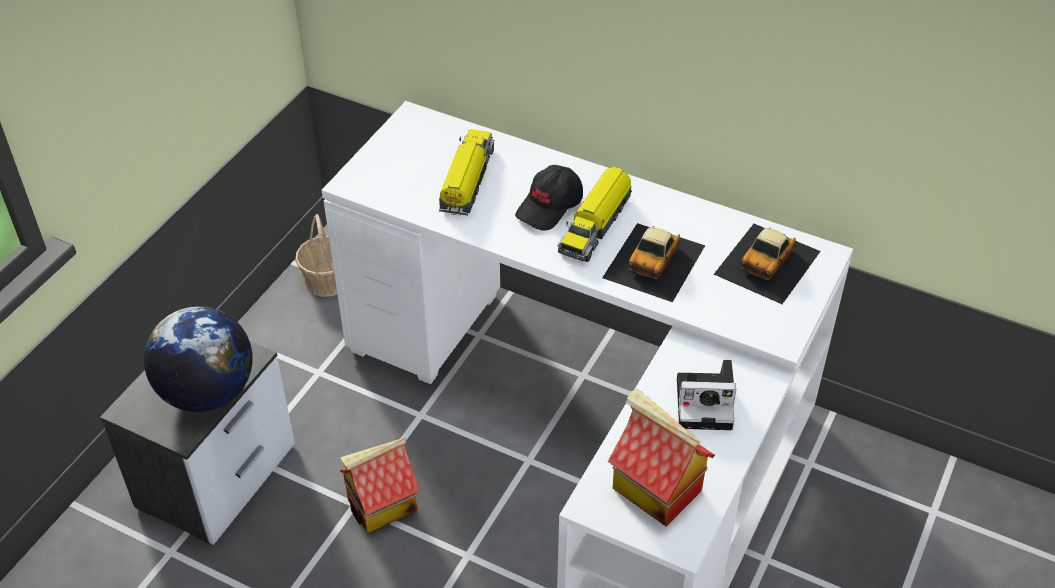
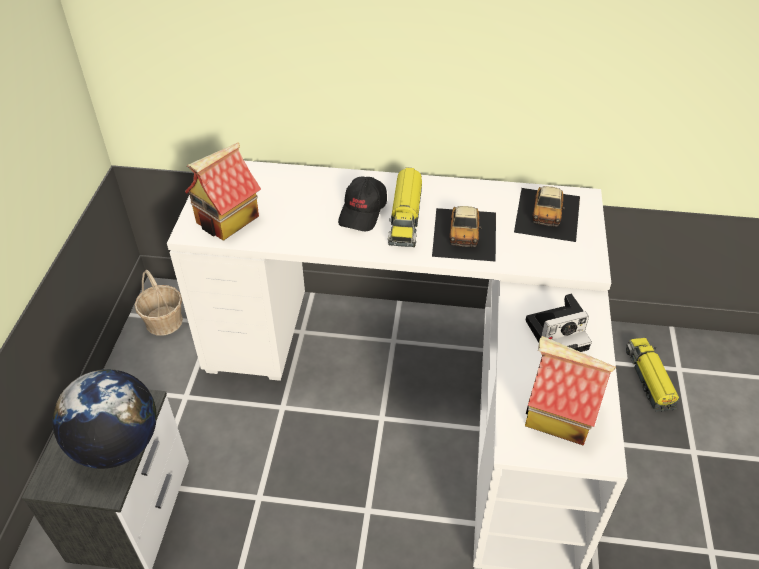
camera: 20 degrees left, 0 degrees up
toy house [340,437,420,534] -> toy house moved to [185,142,261,241]
toy truck [439,130,495,216] -> toy truck moved to [626,338,679,412]

